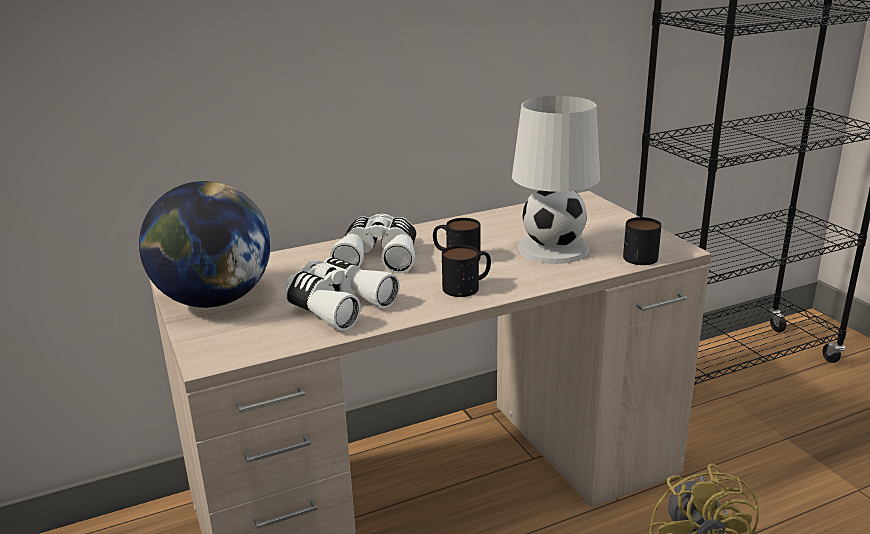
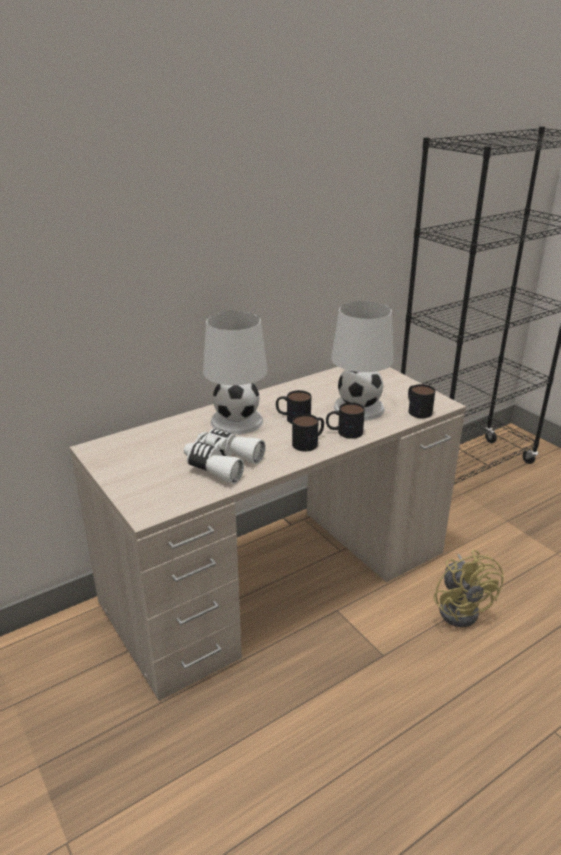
camera: 10 degrees left, 5 degrees up
globe [139,181,271,308] -> none
white binoculars [330,214,416,274] -> white table lamp [203,311,268,435]
none -> mug [326,402,365,439]

